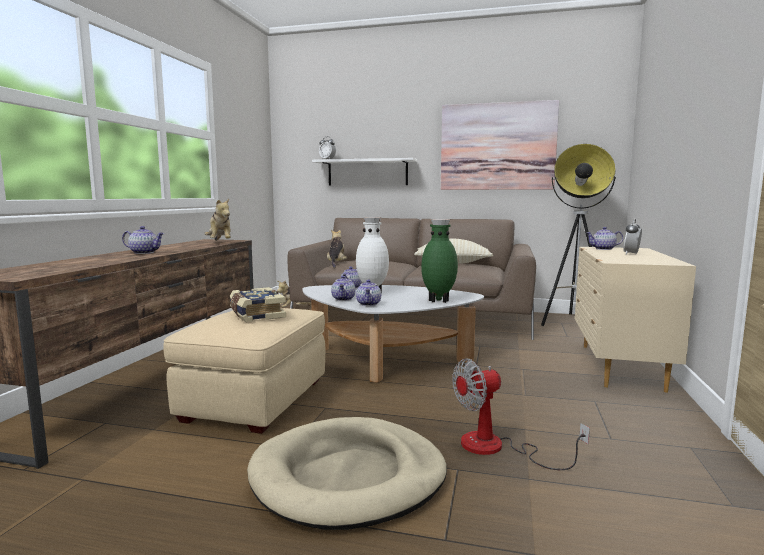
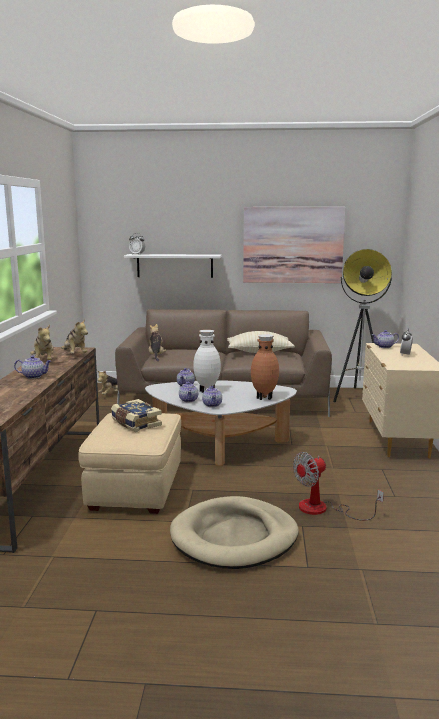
camera: 10 degrees left, 5 degrees up
green vase [421,219,458,303] -> brown vase [251,334,279,400]
none -> plush toy [30,325,54,360]

